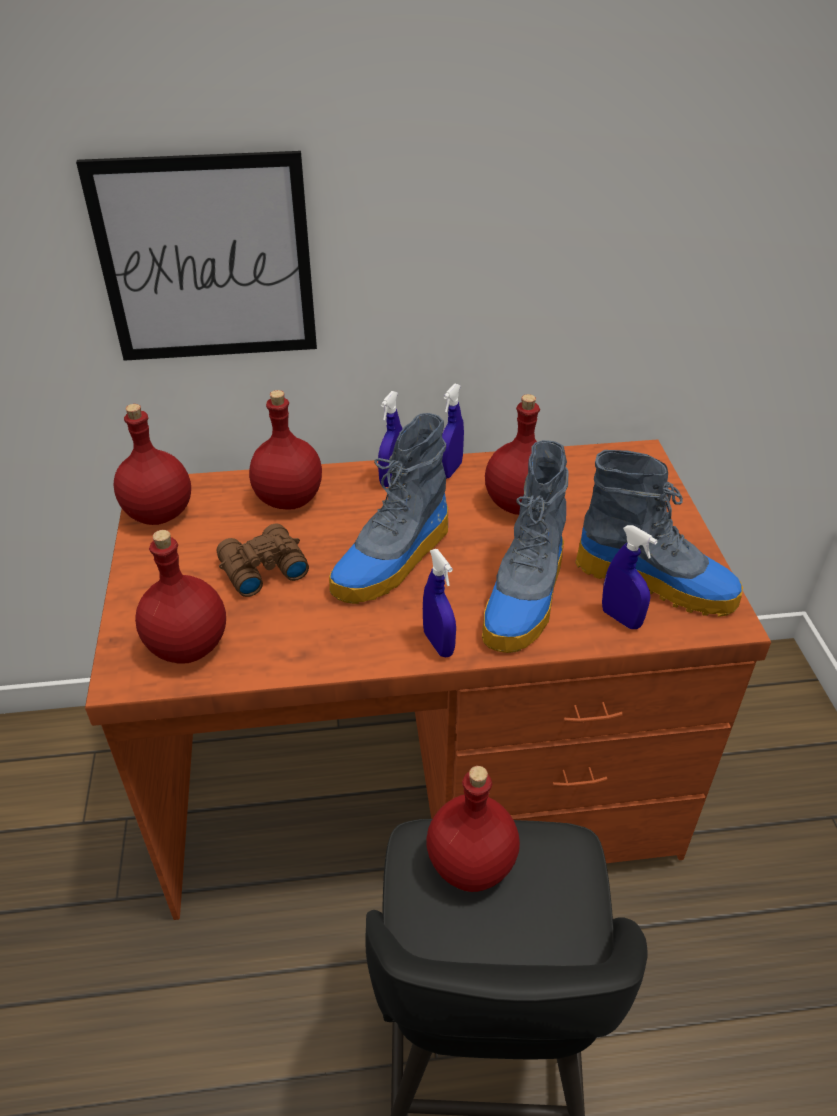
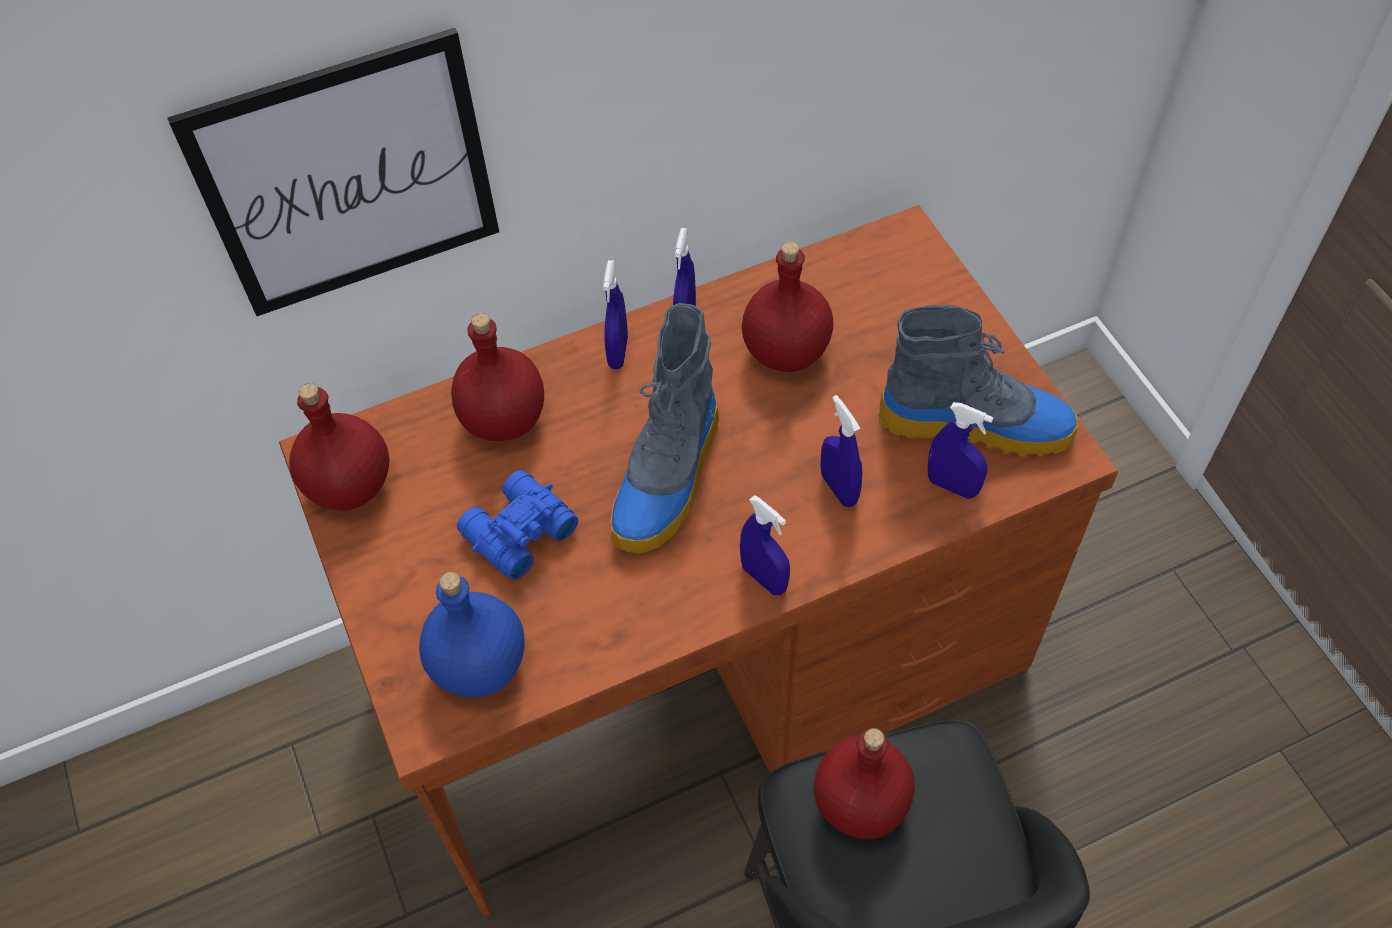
camera: 15 degrees left, 15 degrees up
red bottle [135,530,226,663] -> blue bottle [419,572,524,697]
brown binoculars [217,523,309,597] -> blue binoculars [457,470,578,580]
boot [482,440,569,653] -> blue spray bottle [820,395,863,507]

